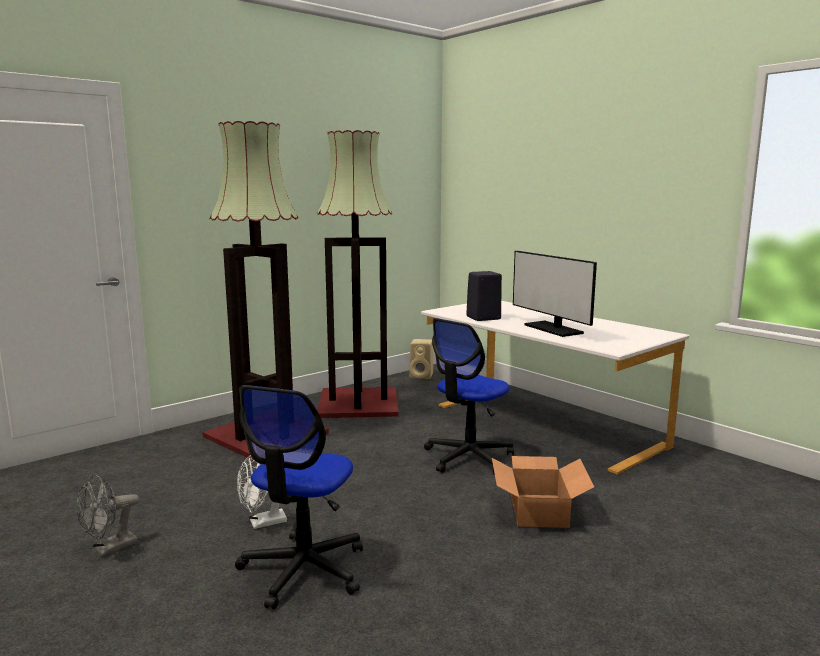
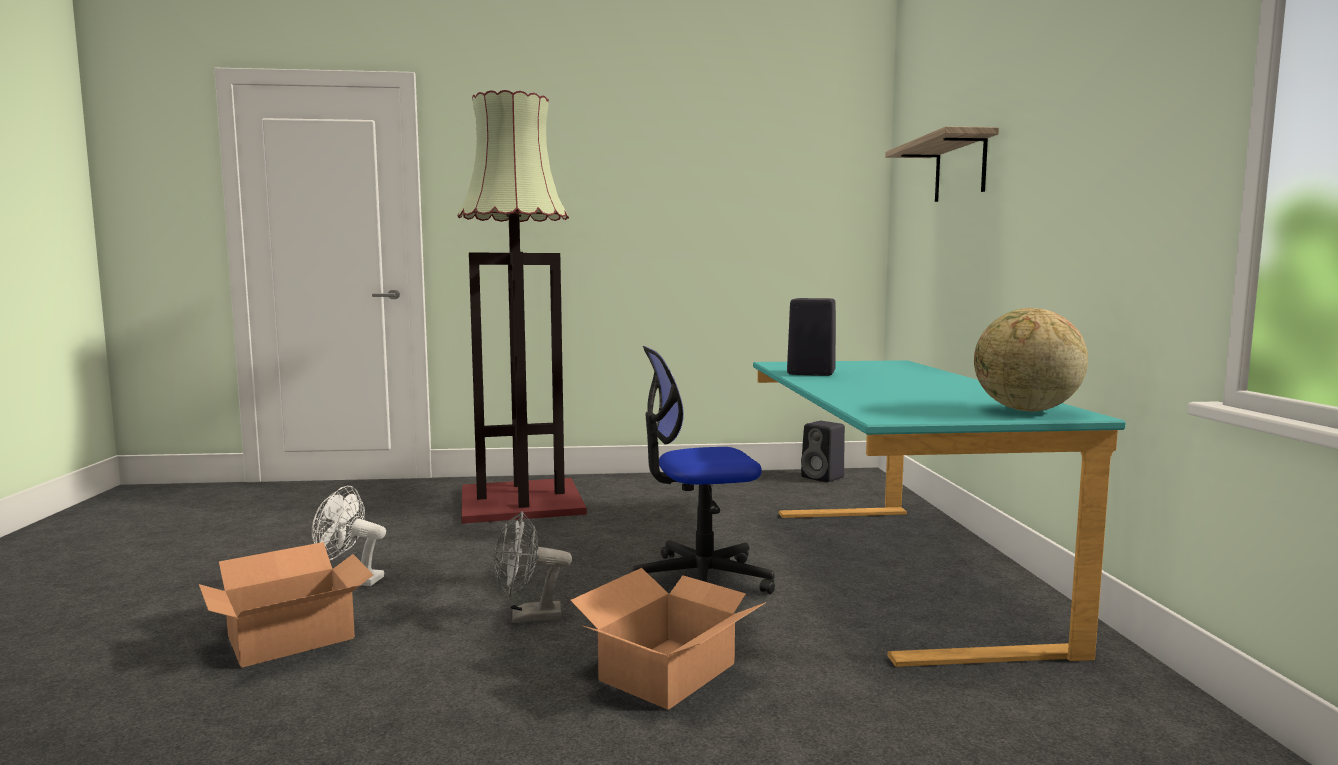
camera: 35 degrees right, 5 degrees down
grey fan [76,474,139,556] -> grey fan moved to [494,511,572,623]
office chair [235,385,363,610] -> cardboard box [199,542,373,668]
floor lamp [317,130,398,418] -> none
beige speaker [409,339,433,379] -> black speaker [801,421,845,482]
white desk [421,301,689,475] -> turquoise desk [753,360,1126,667]
monitor [513,251,597,337] -> none
none -> shelf [885,126,999,202]
none -> globe [974,308,1088,412]

